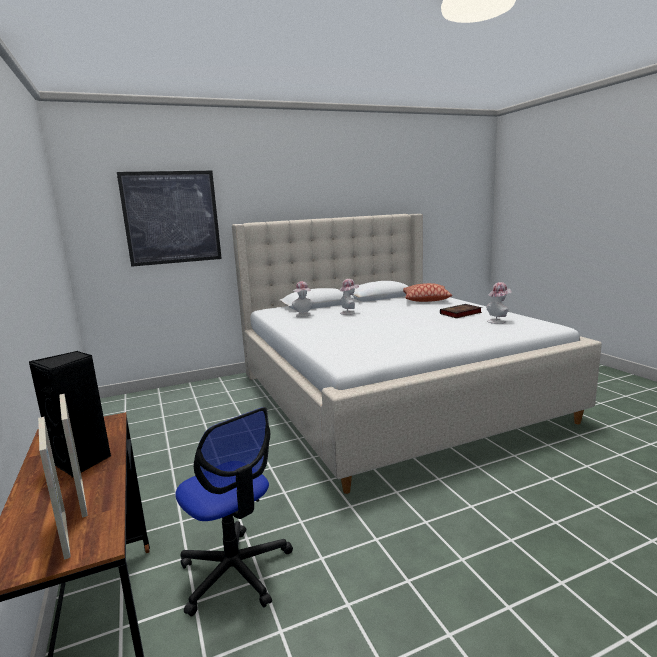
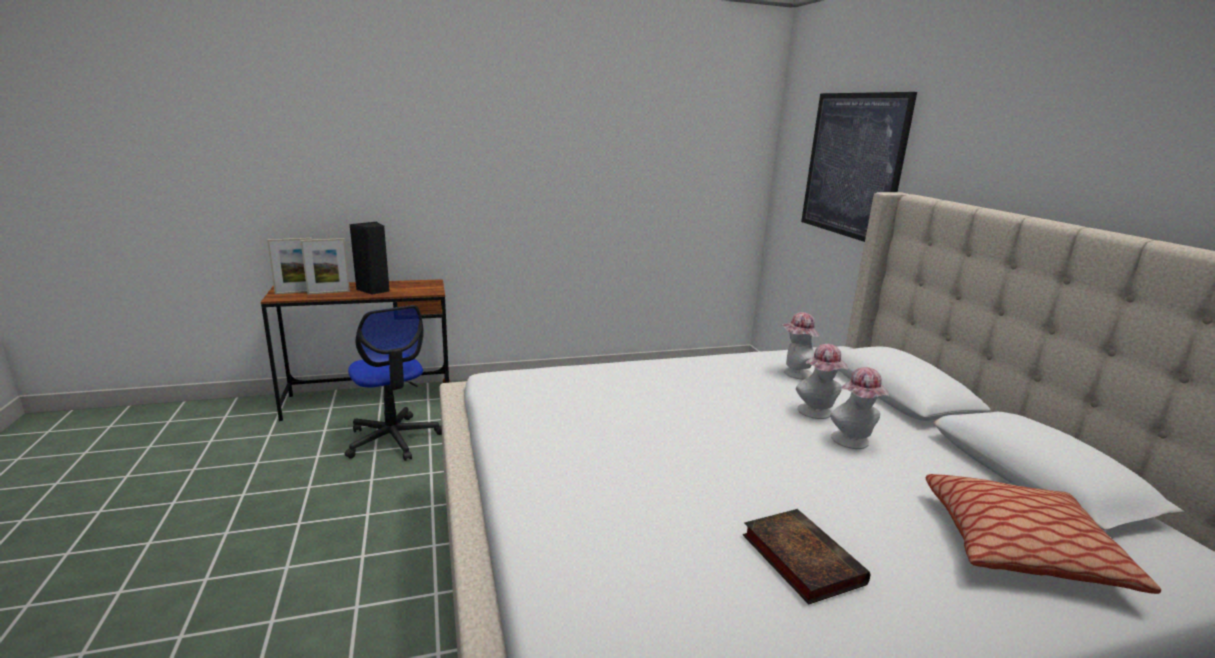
camera: 95 degrees right, 5 degrees up
office chair [175,407,293,617] -> office chair turned 90 degrees counterclockwise [345,305,442,461]
hat [486,282,512,324] -> hat moved to [830,367,889,449]

